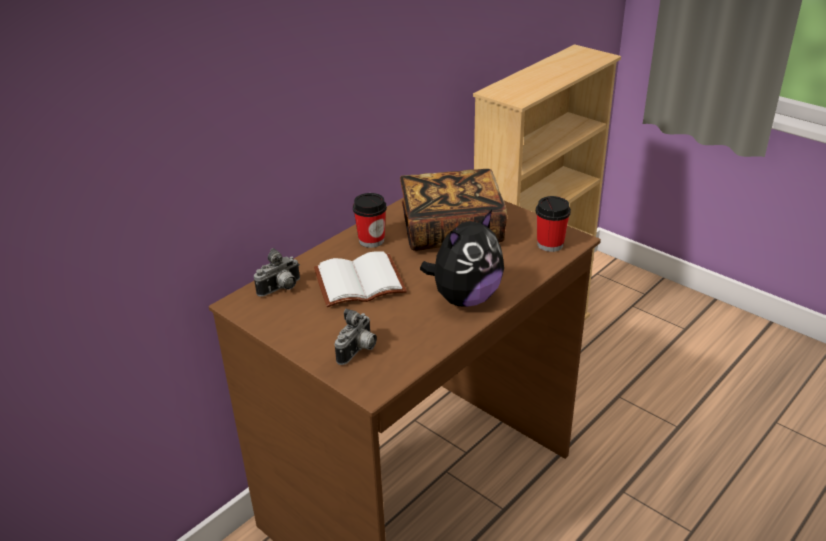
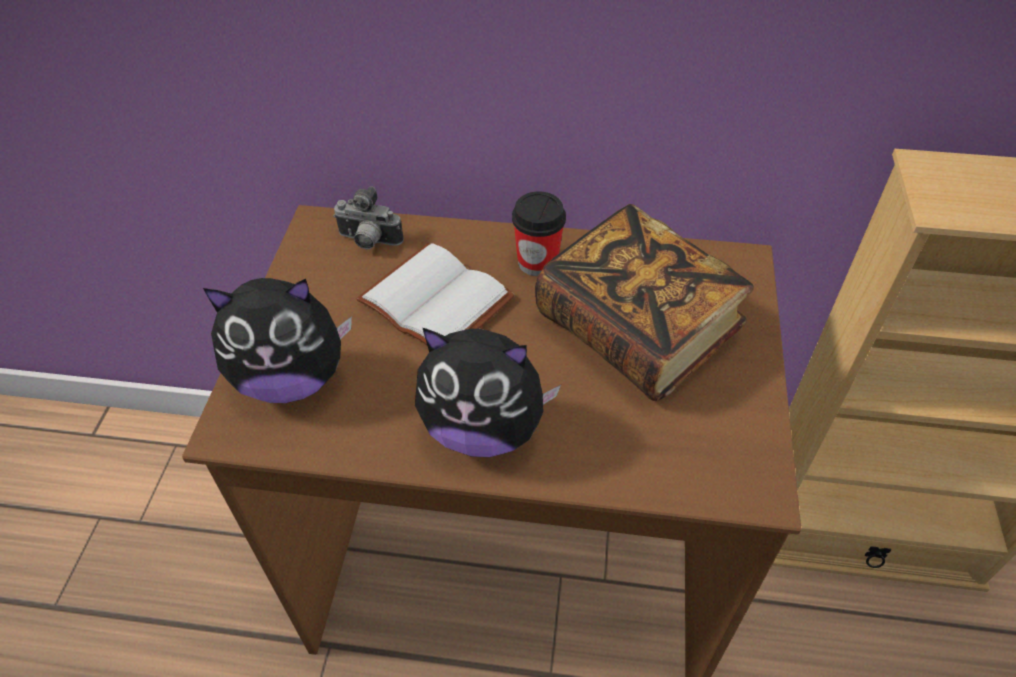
camera: 55 degrees right, 15 degrees up
camera [335,309,377,365] -> plush toy [203,278,352,403]
cup [536,196,571,252] -> none

